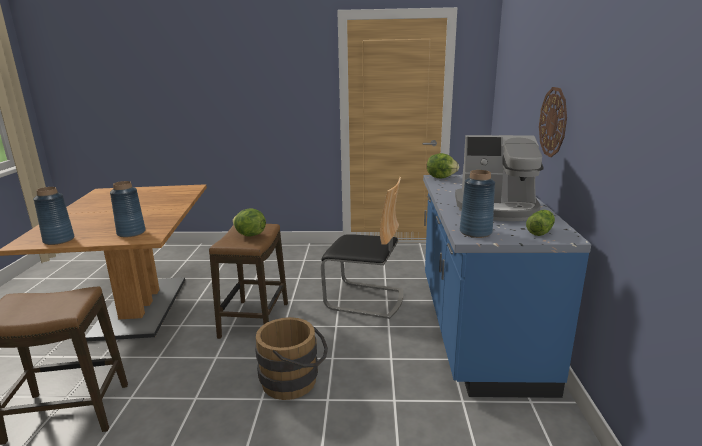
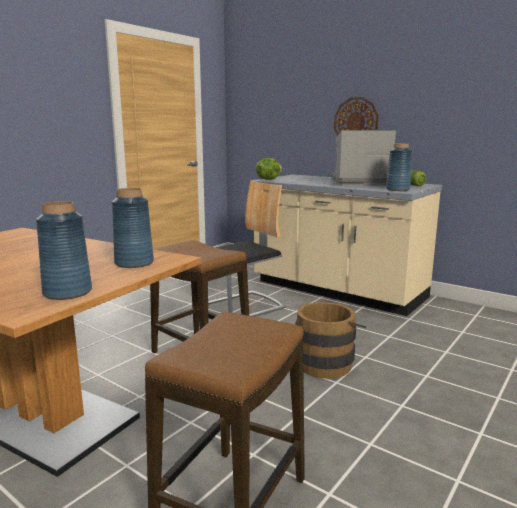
camera: 55 degrees left, 5 degrees down
lettuce [232,208,266,237] -> none
blue counter [423,175,591,398] -> beige counter [251,175,442,316]
coffee machine [455,135,544,221] -> coffee machine turned 135 degrees counterclockwise [331,130,396,186]

